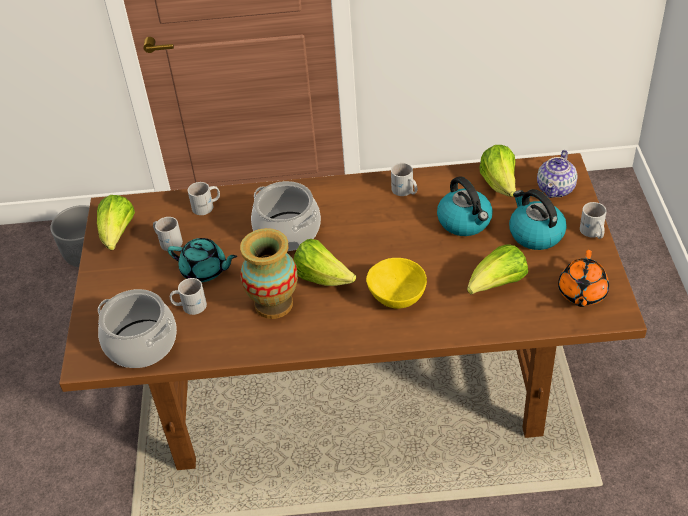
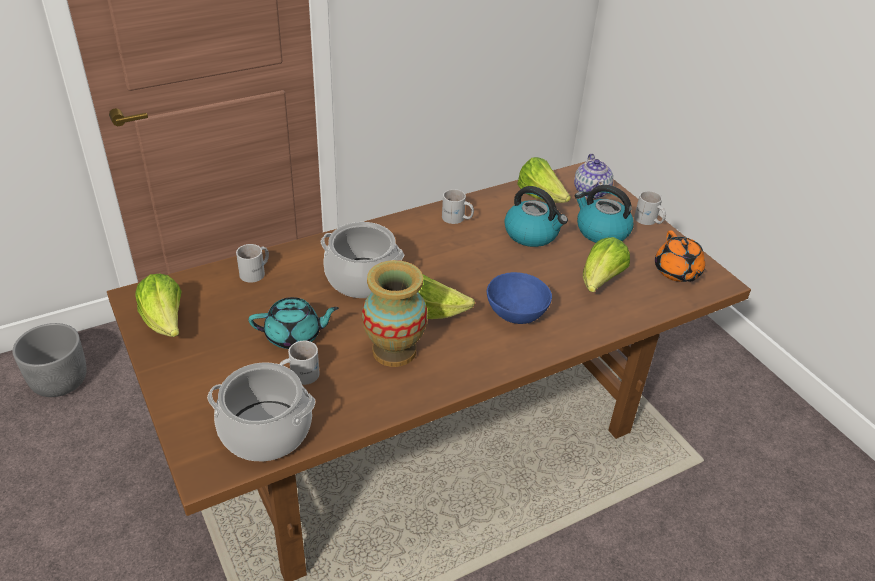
camera: 30 degrees left, 5 degrees down
white mug [153,217,183,251] -> none
yellow bowl [366,258,427,309] -> blue bowl [487,272,552,324]

